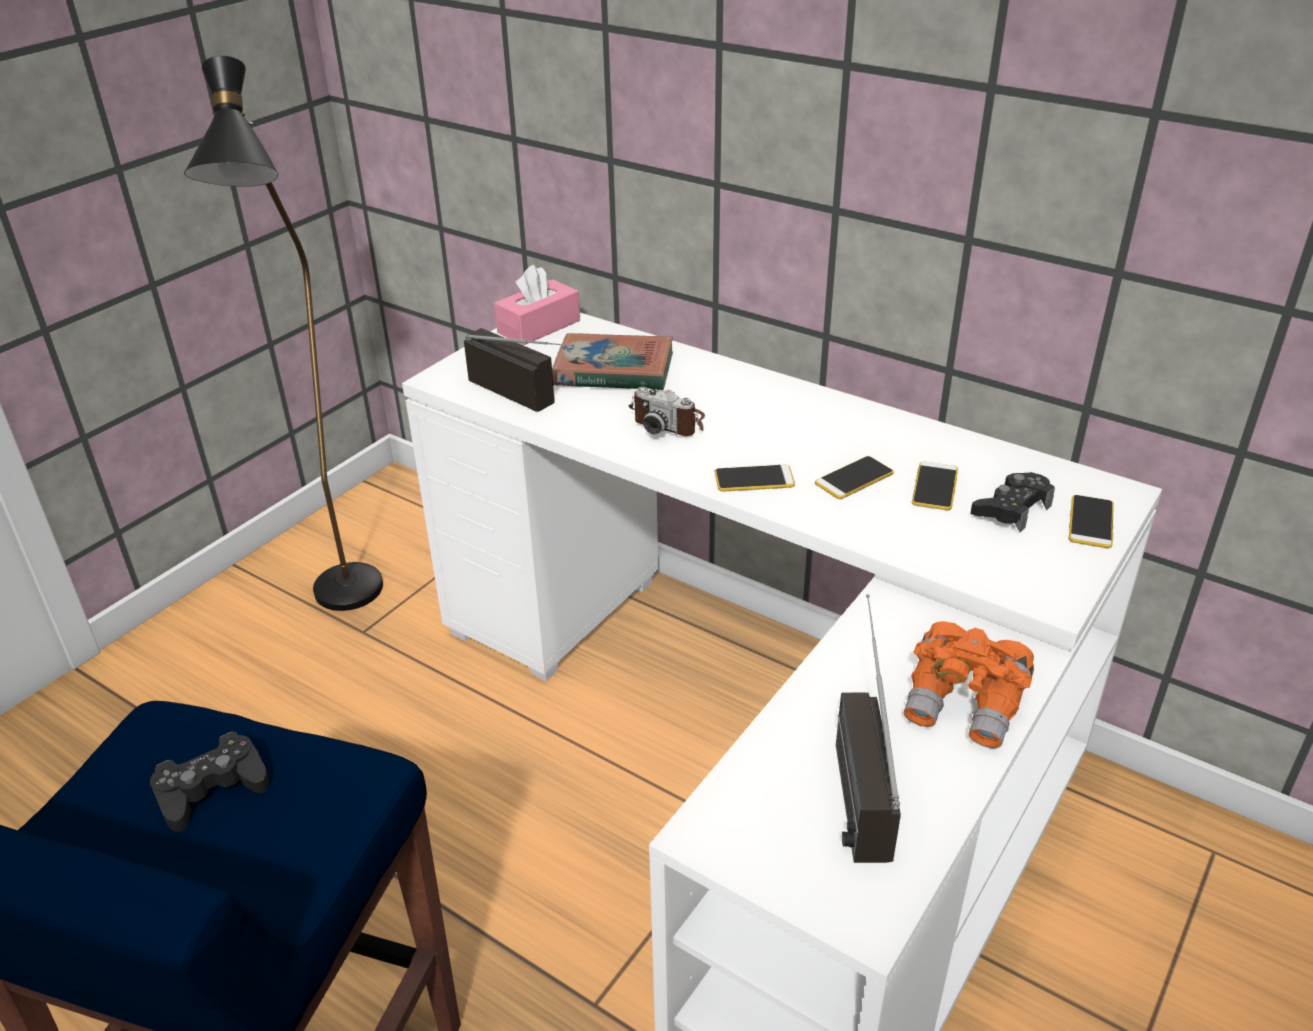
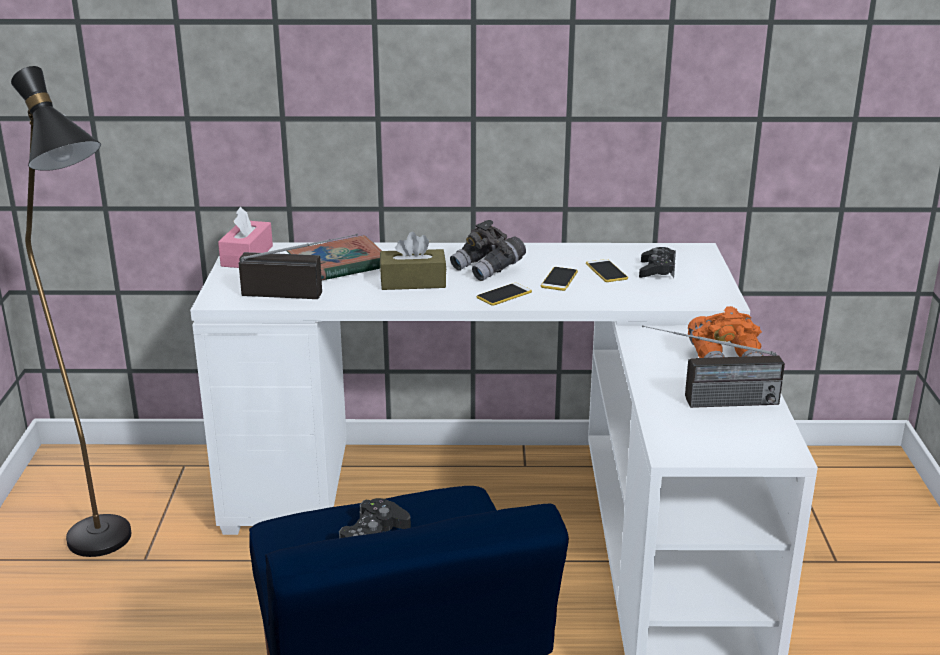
camera: 35 degrees left, 10 degrees down
camera [629,387,705,436] -> brown tissue box [380,232,447,290]
radio [836,594,901,863] -> radio turned 60 degrees counterclockwise [642,325,785,408]
phone [1069,495,1114,548] -> none
none -> grey binoculars [450,220,526,281]

